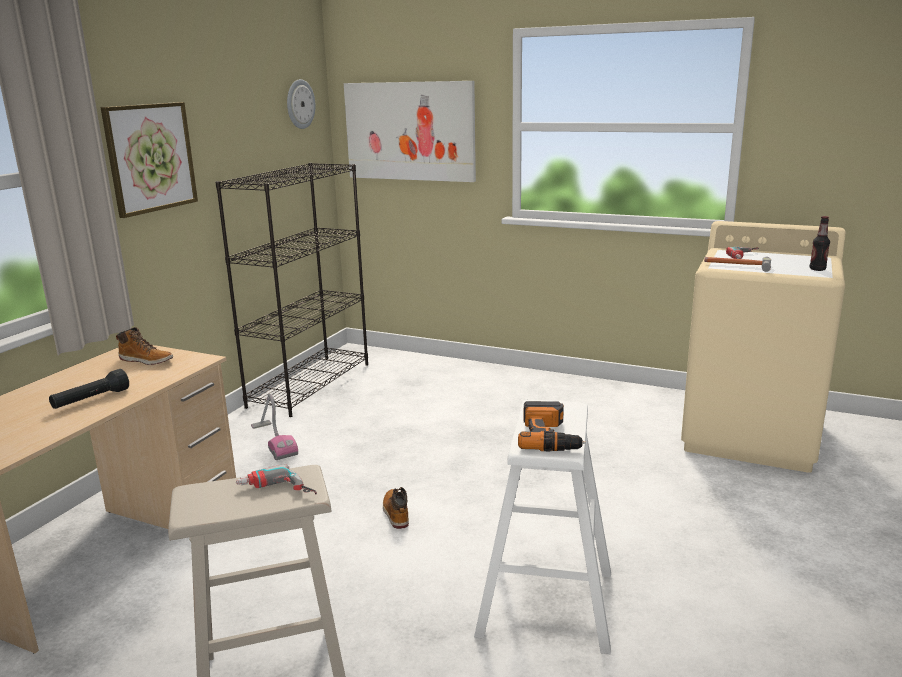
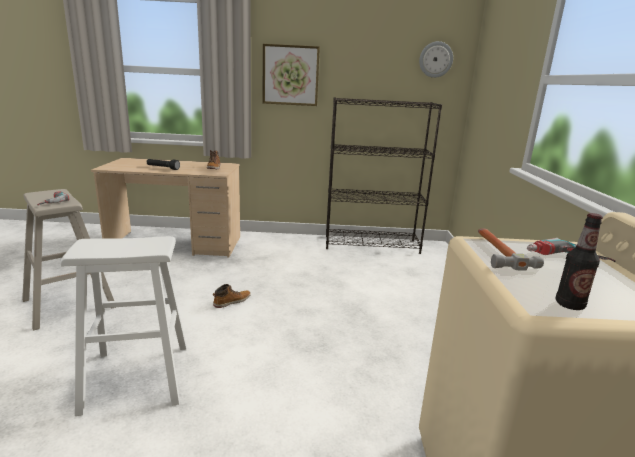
camera: 65 degrees right, 0 degrees up
vacuum cleaner [251,394,298,460] -> none
picture [344,81,476,182] -> none
power drill [518,401,586,451] -> none

